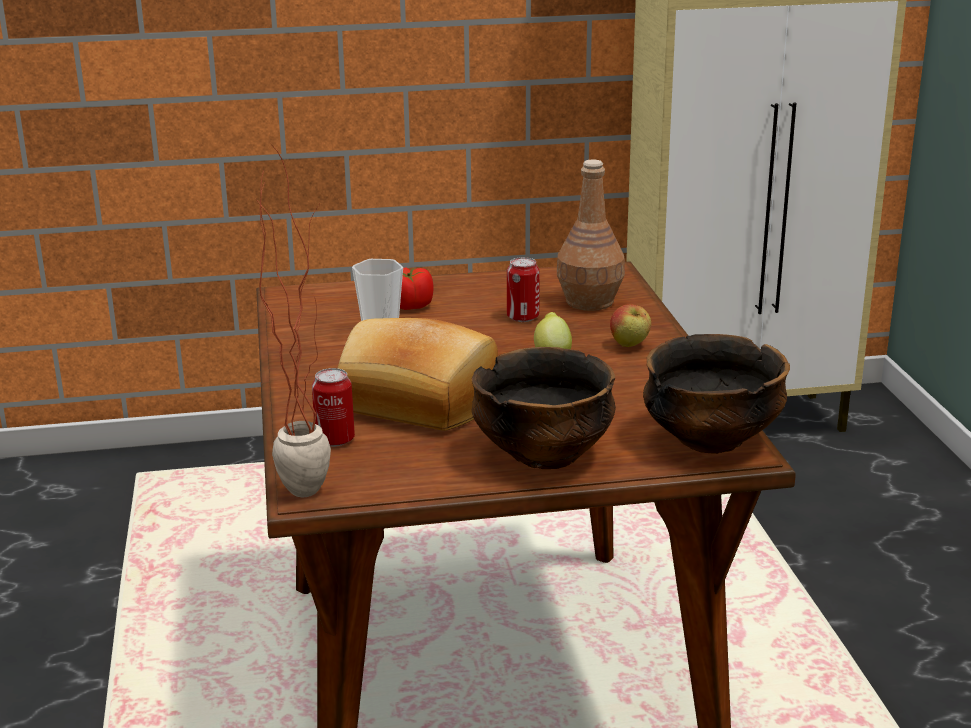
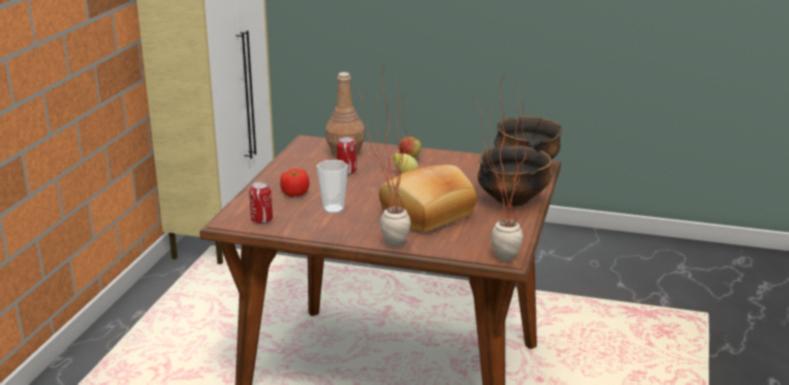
camera: 65 degrees left, 0 degrees up
can [312,368,355,447] -> can moved to [249,181,273,224]
none -> potted plant [359,67,413,247]

